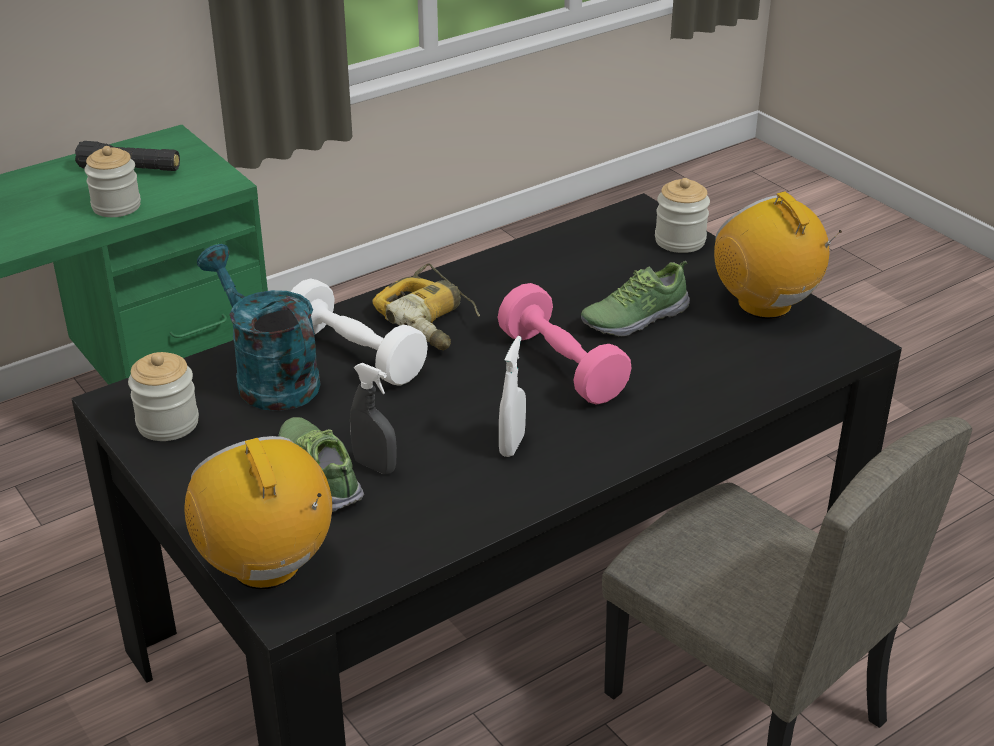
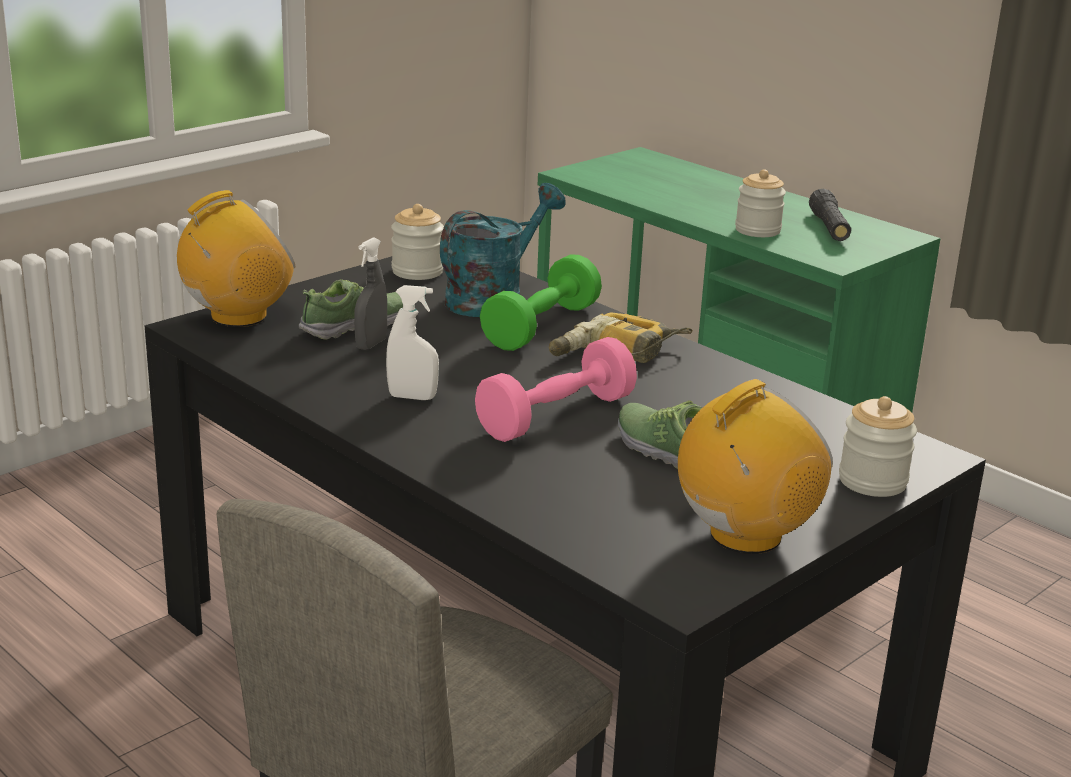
camera: 80 degrees right, 10 degrees down
white dumbbell [291,278,428,386] -> green dumbbell [480,255,602,351]

